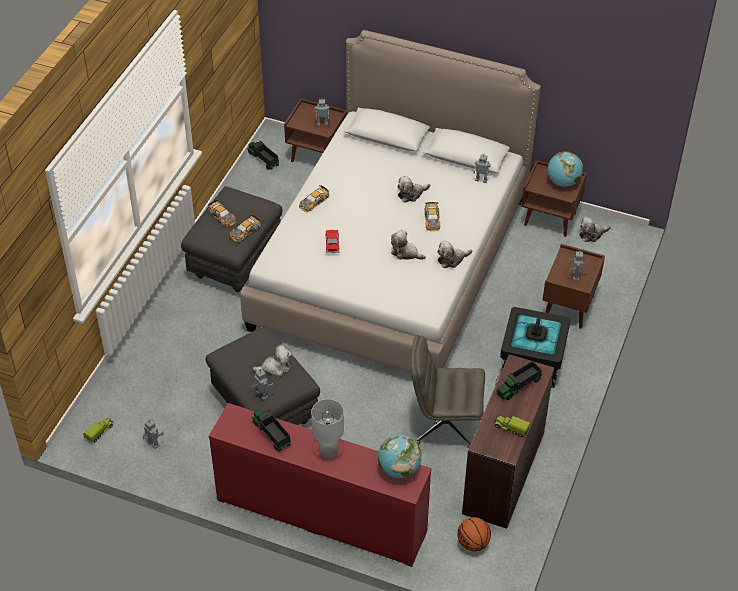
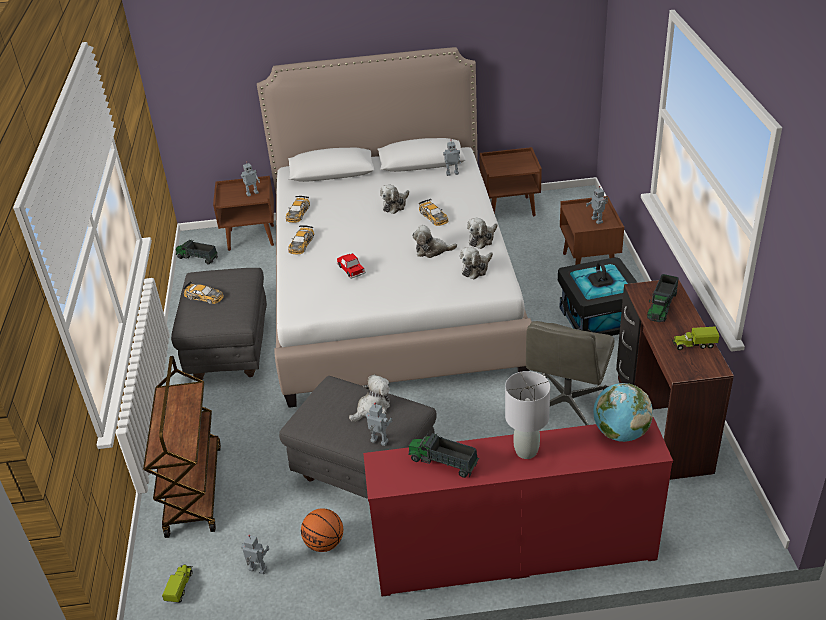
camera: 25 degrees left, 10 degrees down
toy car [230,214,261,242] -> toy car moved to [286,196,310,223]
grey office chair [411,335,485,447] -> grey office chair turned 45 degrees counterclockwise [526,321,615,425]
basketball [457,517,491,551] -> basketball moved to [301,509,343,552]
globe [548,151,583,187] -> none
plush toy [579,217,611,242] -> plush toy moved to [460,247,493,280]
none -> brown cart [143,356,221,538]

